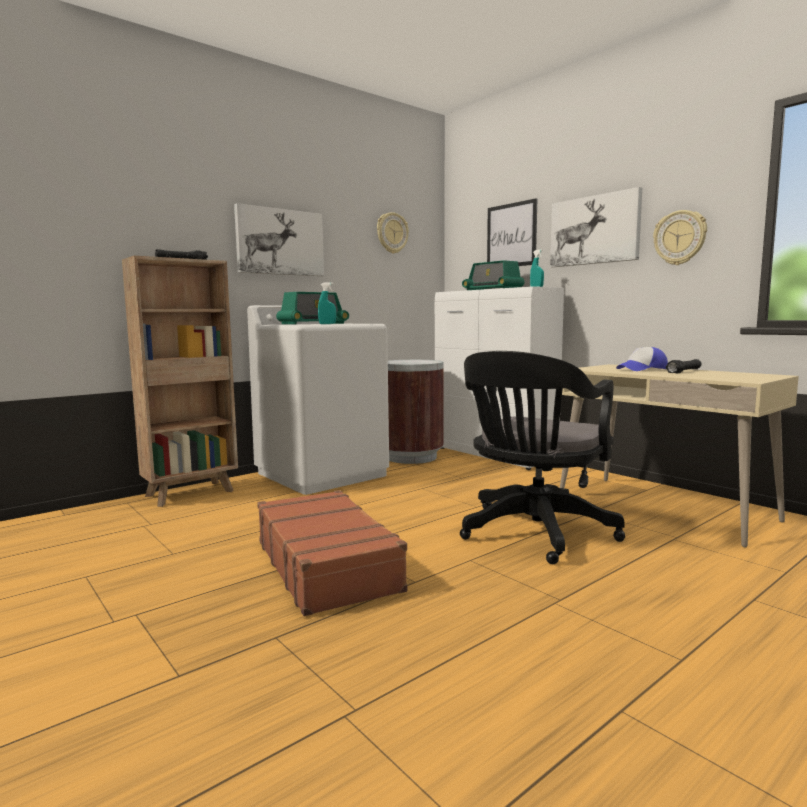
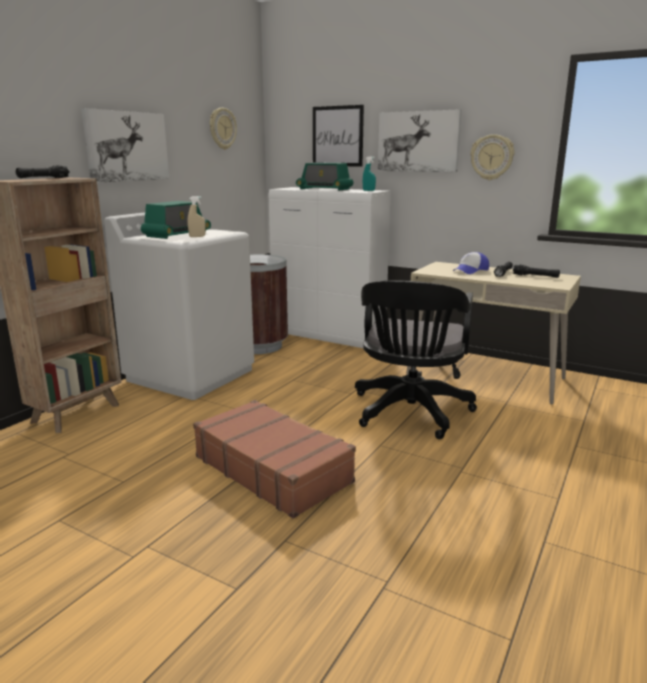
camera: 20 degrees left, 10 degrees up
turquoise spray bottle [318,282,336,324] -> beige spray bottle [188,196,206,237]
none -> black flashlight [513,265,560,278]

